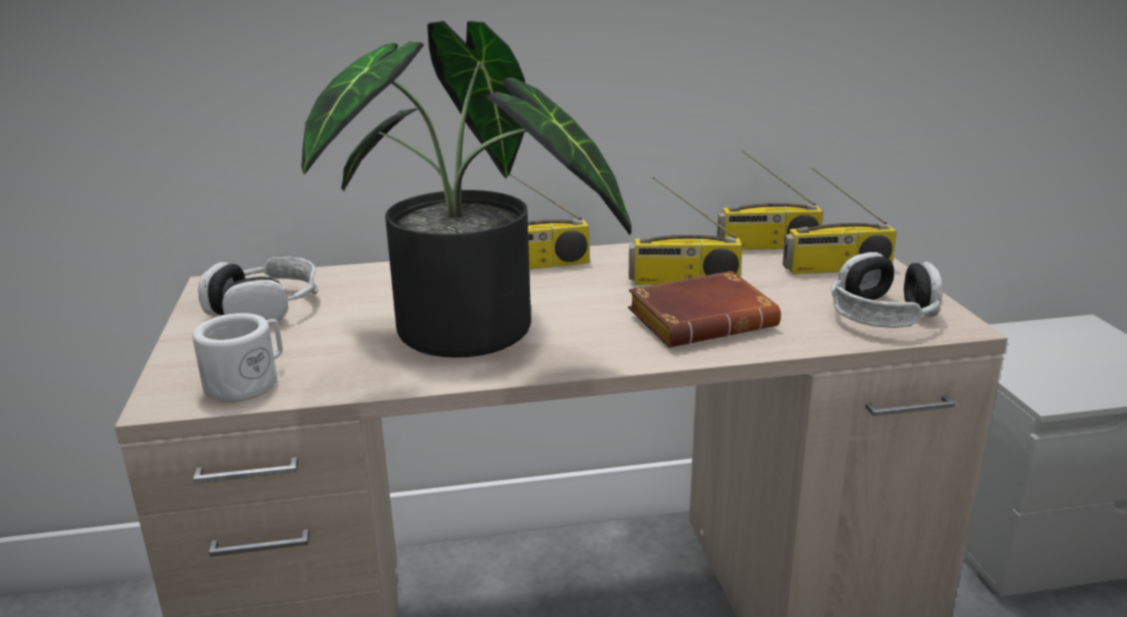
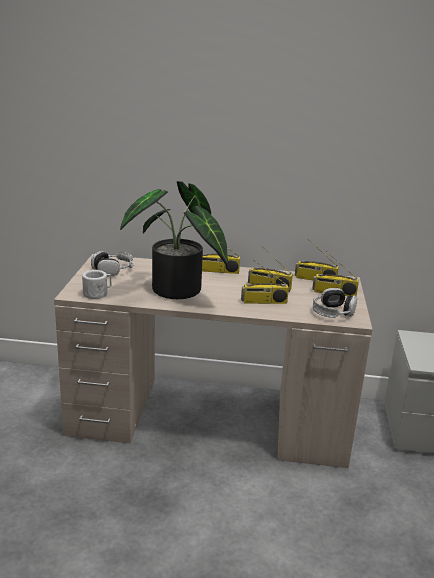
camera: 15 degrees right, 0 degrees up
brown book [628,271,781,348] -> radio [241,261,289,304]

